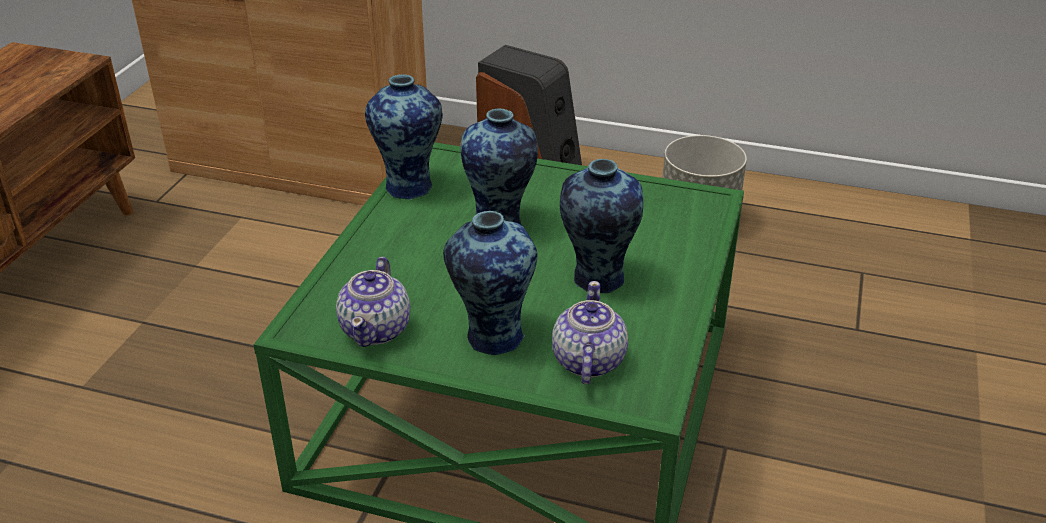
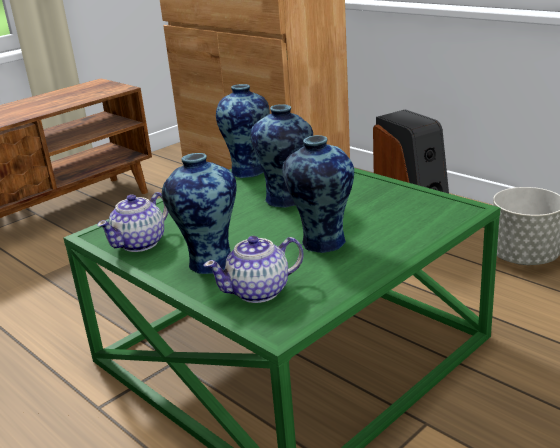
camera: 30 degrees right, 10 degrees down
teapot [552,281,628,385] -> teapot turned 150 degrees counterclockwise [203,236,304,303]

